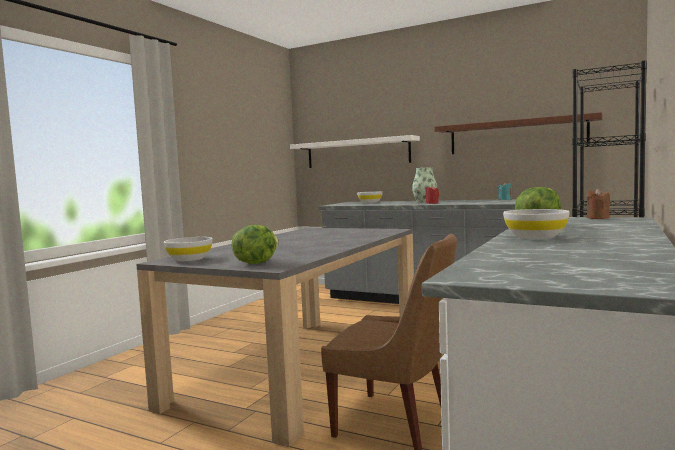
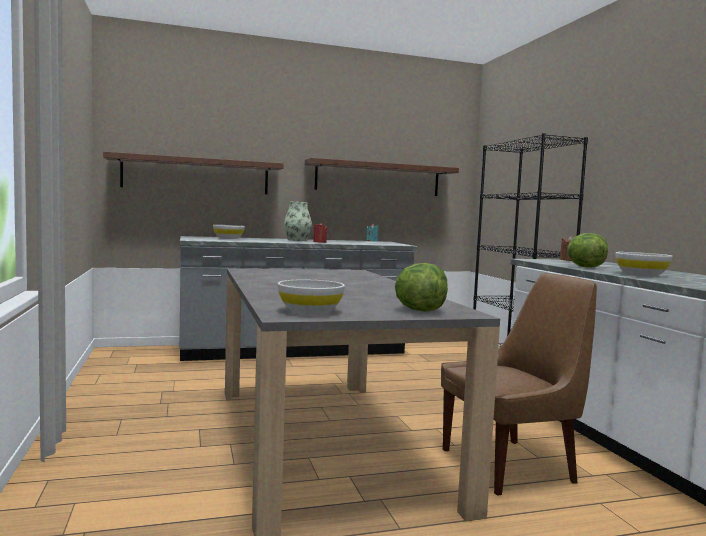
camera: 45 degrees left, 0 degrees up
white shelf [290,135,420,168] -> brown shelf [103,152,284,194]

